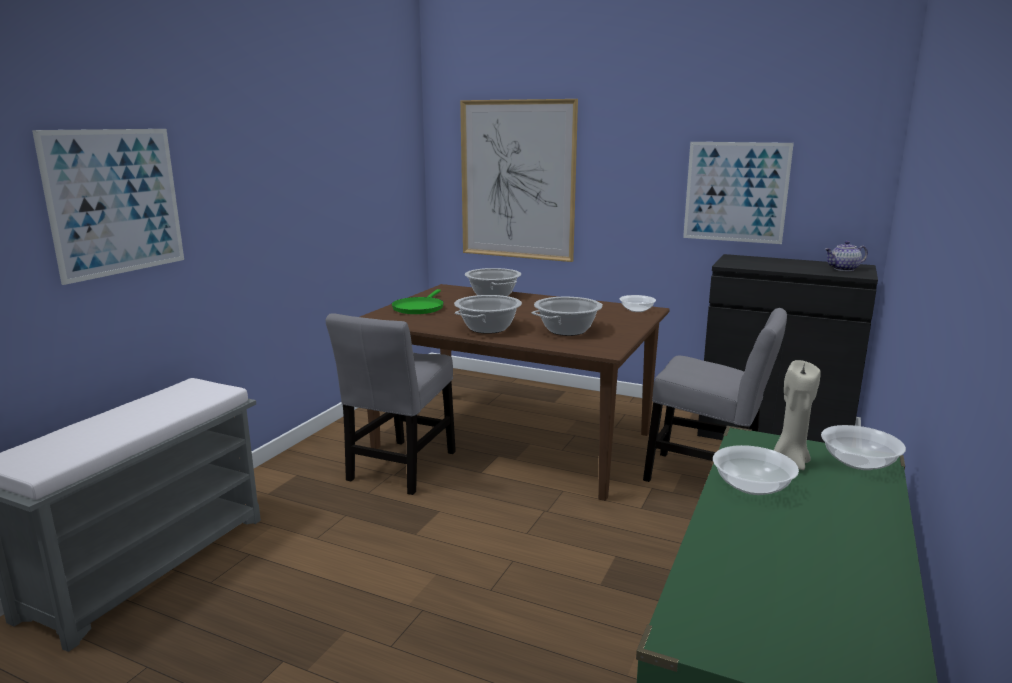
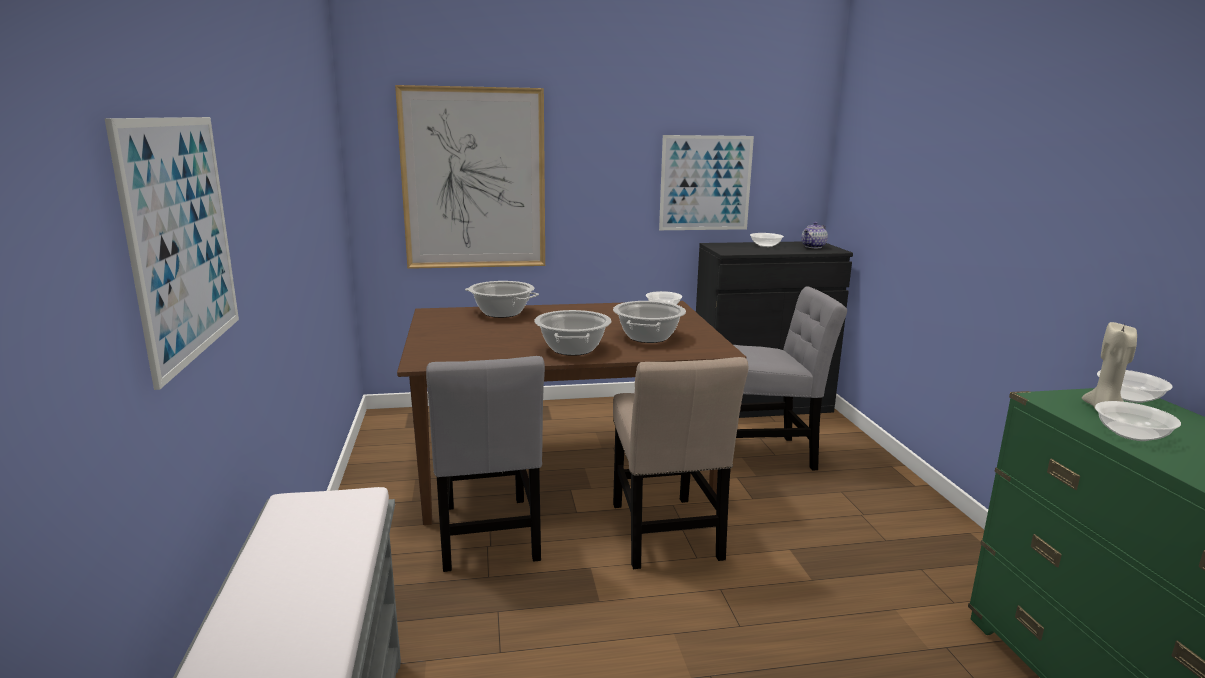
camera: 35 degrees left, 0 degrees up
green frying pan [392,289,444,314] -> none
none -> beige chair [613,357,748,569]
none -> bowl [750,233,784,247]

